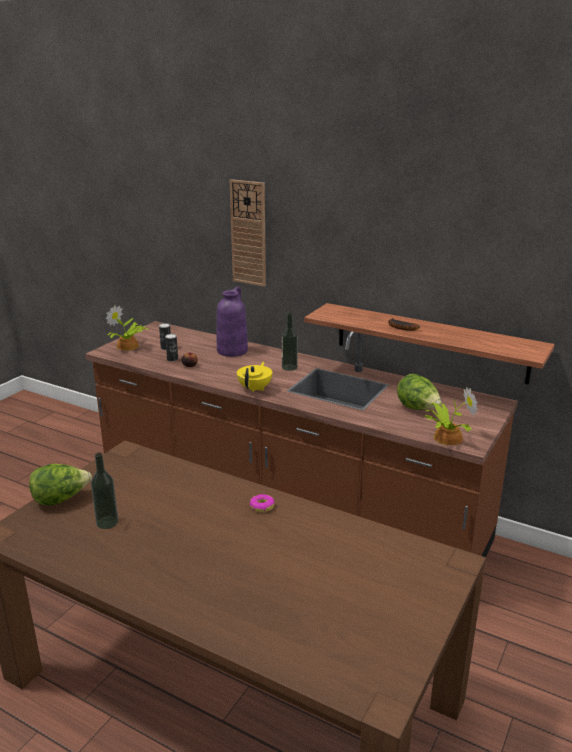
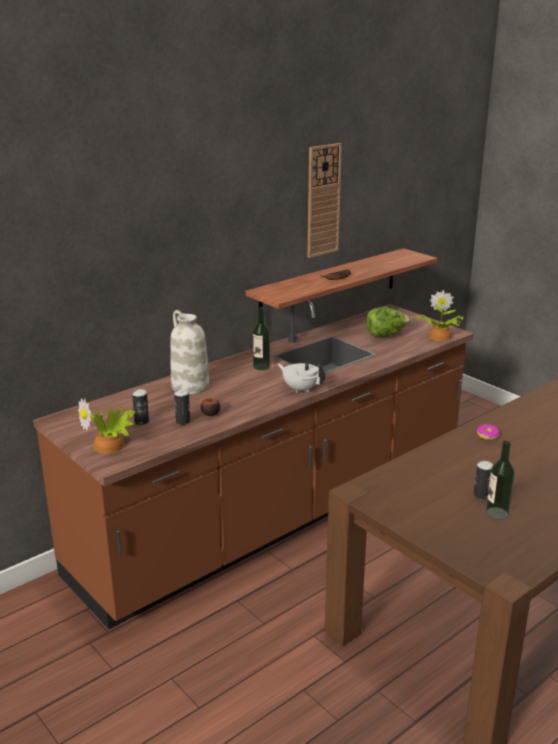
camera: 70 degrees left, 0 degrees up
lettuce [29,464,92,505] -> none
purple vase [216,286,248,357] -> white vase [170,310,209,395]
wall clock [230,179,266,287] -> wall clock moved to [307,143,342,258]
yellow teapot [237,362,272,393] -> white teapot [278,363,325,393]
none -> can [473,461,493,500]

